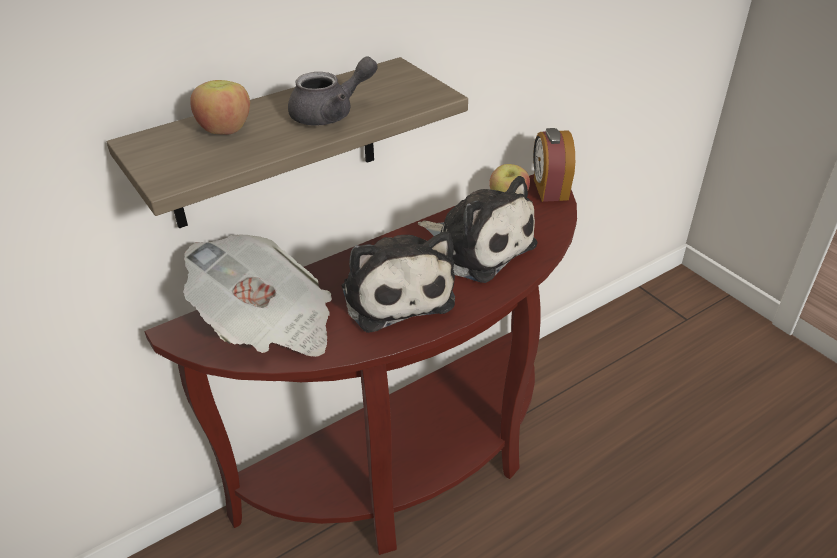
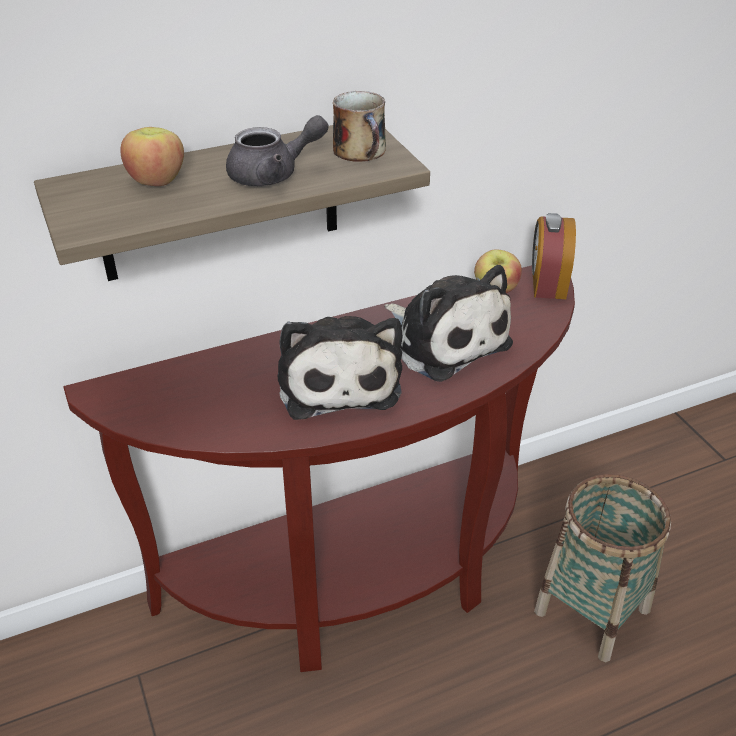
camera: 10 degrees right, 0 degrees up
newspaper [183,234,332,357] -> none
none -> mug [333,91,386,162]
none -> basket [534,474,671,662]

